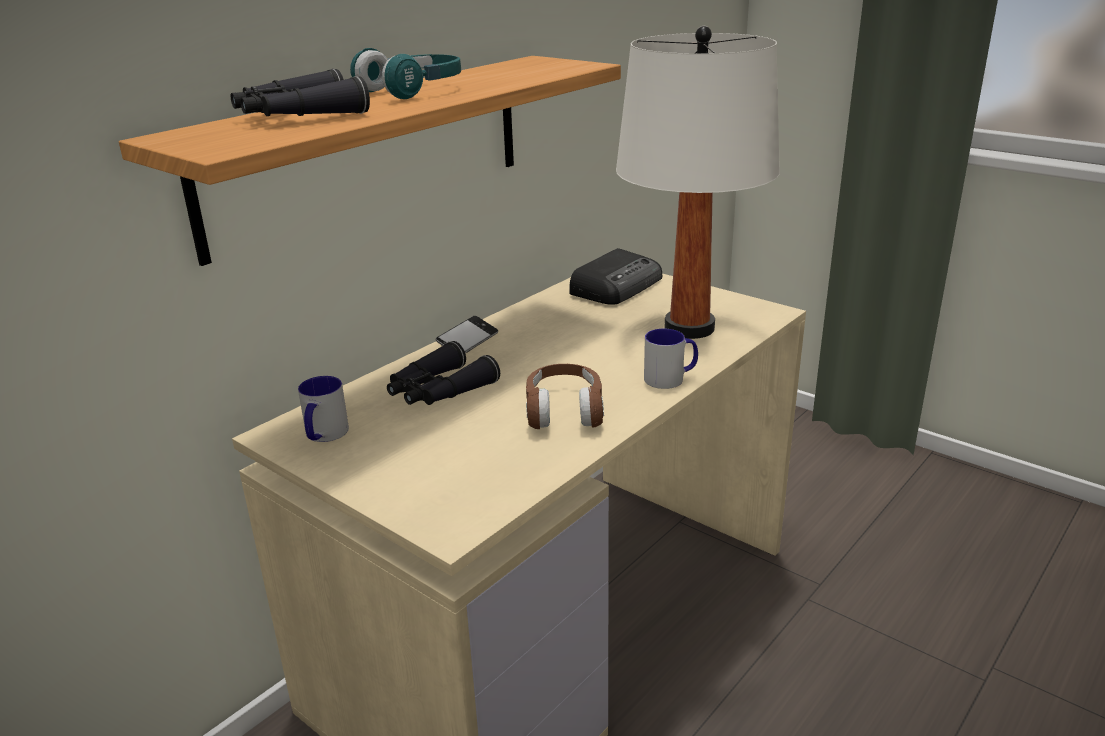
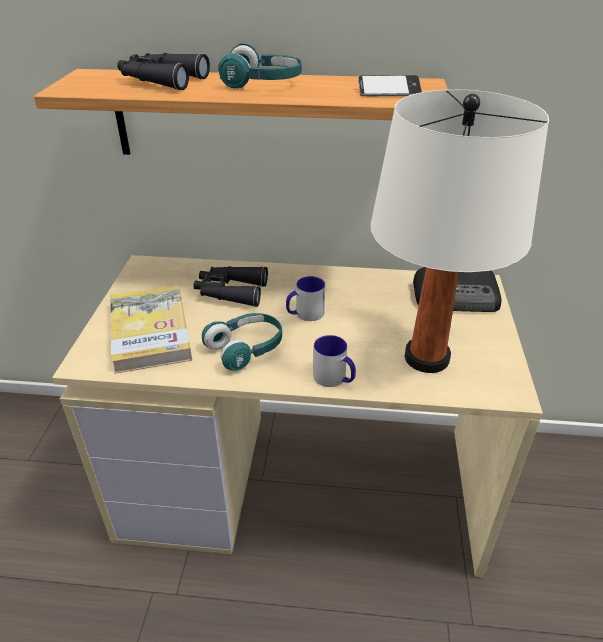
camera: 55 degrees right, 10 degrees up
mug [298,376,349,442] -> mug moved to [286,276,325,321]
phone [436,316,498,353] -> phone moved to [358,75,422,96]
brown headphones [526,364,604,429] -> turquoise headphones [202,313,282,371]
none -> book [110,285,192,374]

